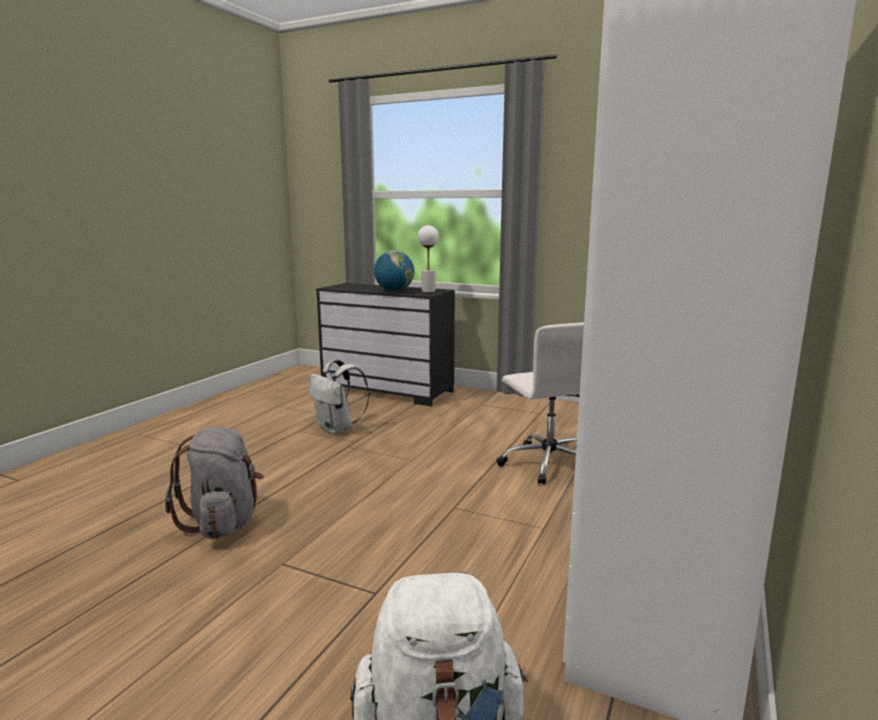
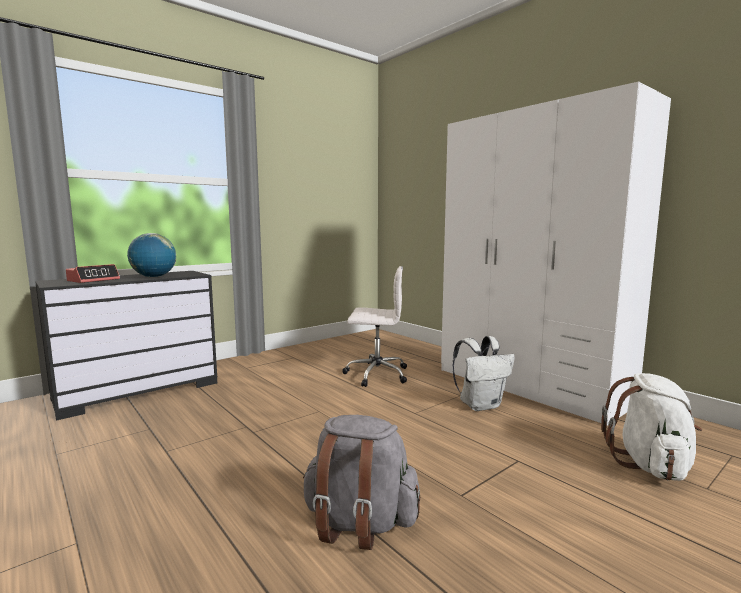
camera: 65 degrees left, 5 degrees down
white backpack [309,360,370,434] -> white backpack moved to [452,336,515,411]
white table lamp [418,225,439,292] -> none
none -> alarm clock [66,264,120,283]

